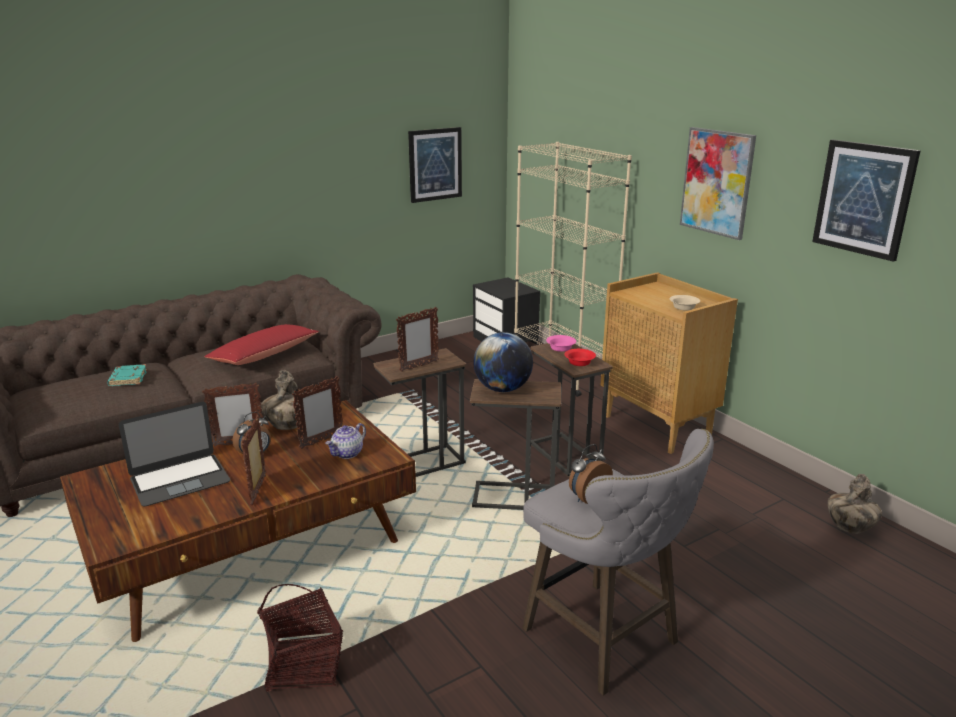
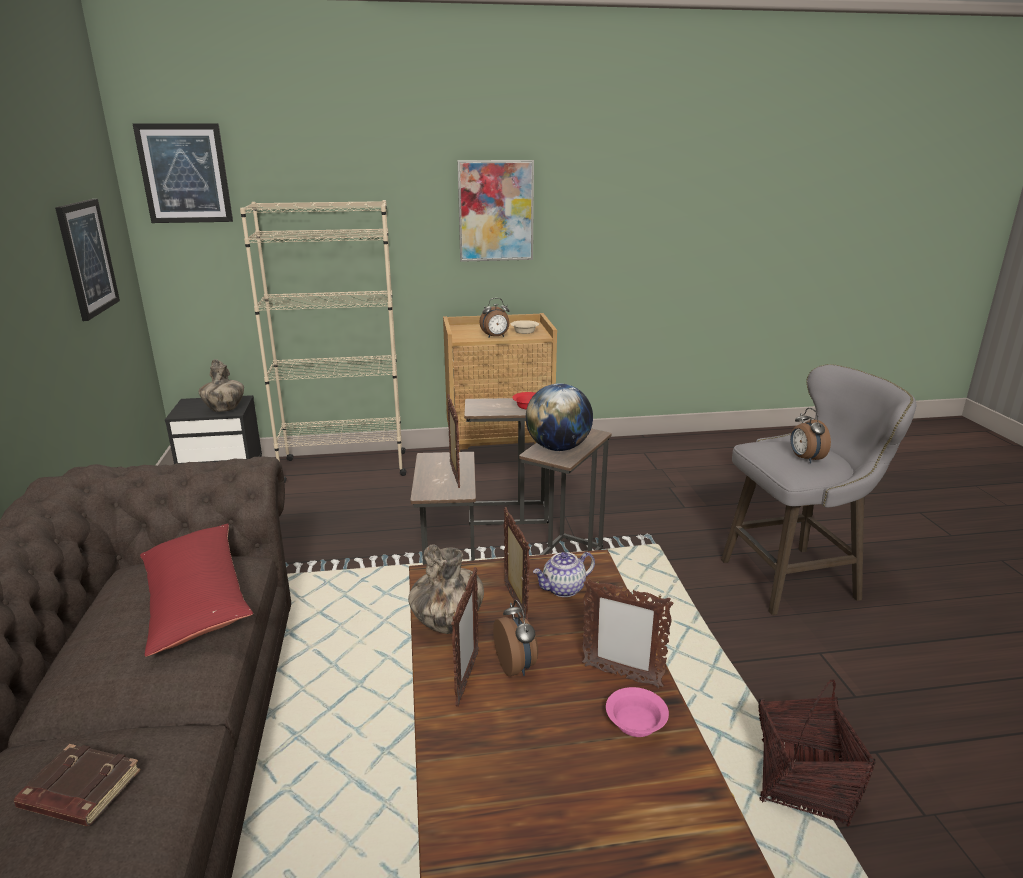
camera: 65 degrees left, 0 degrees up
turquoise book [107,364,147,386] -> brown book [14,744,141,826]
laptop [119,402,230,506] -> none
teapot [325,423,366,459] -> teapot turned 90 degrees clockwise [533,552,595,597]
pink bowl [546,335,576,352] -> pink bowl moved to [606,687,669,737]
picture [812,140,921,262] -> picture moved to [132,123,233,223]
vase [828,474,882,534] -> vase moved to [199,359,244,412]
none -> alarm clock [479,298,509,338]

